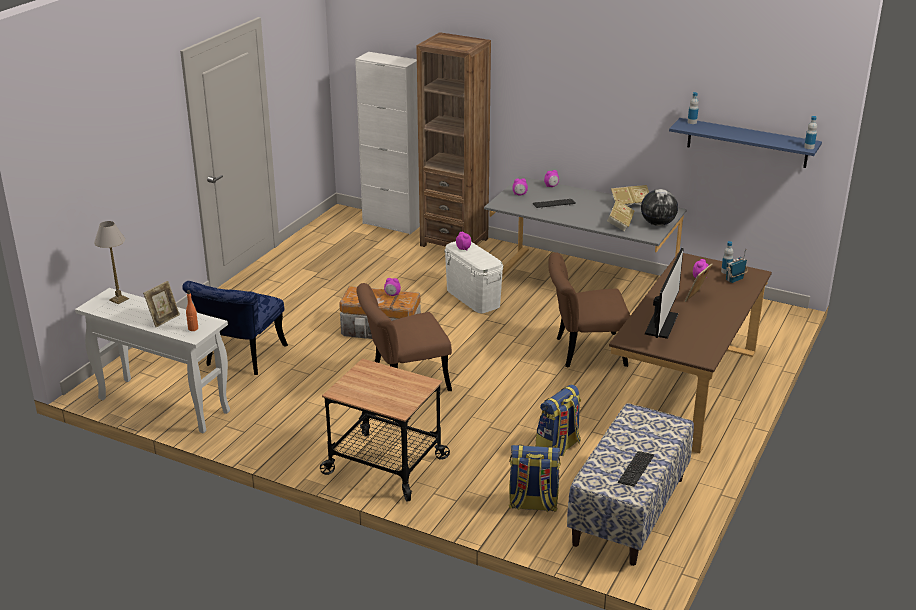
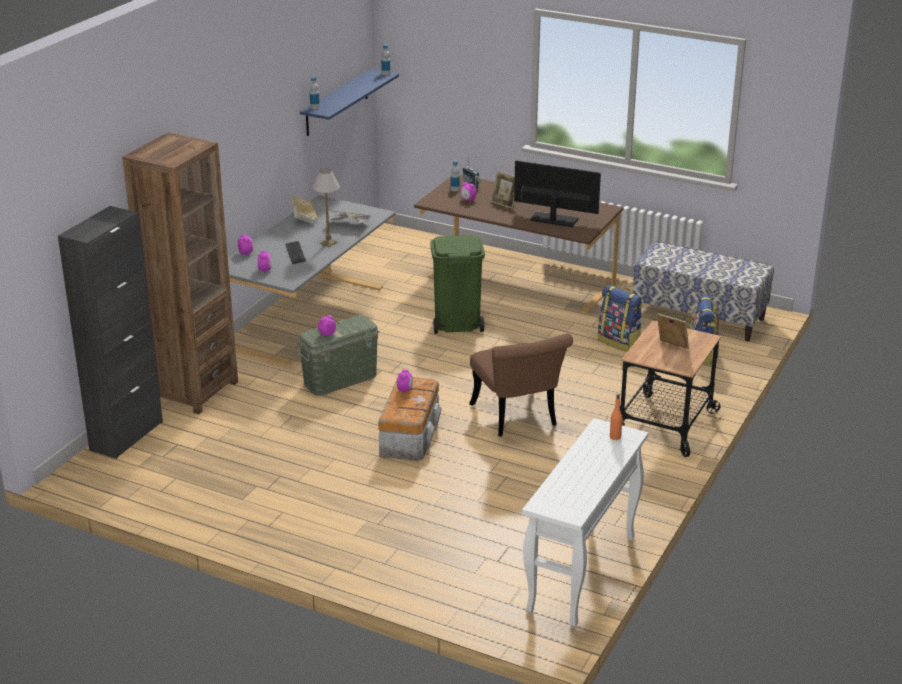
camera: 90 degrees left, 0 degrees up
table lamp [94,221,129,304] -> table lamp moved to [312,169,340,247]
picture frame [143,281,180,328] -> picture frame moved to [657,313,689,349]
blue chair [182,281,288,375] -> none
white cabinet [355,52,420,235] -> black cabinet [58,206,163,459]
white storage box [444,241,503,313] -> green storage box [298,315,379,396]
brown chair [549,252,630,368] -> green trash can [430,235,485,334]
keyboard [618,451,654,487] -> none
globe [641,189,678,226] -> none

